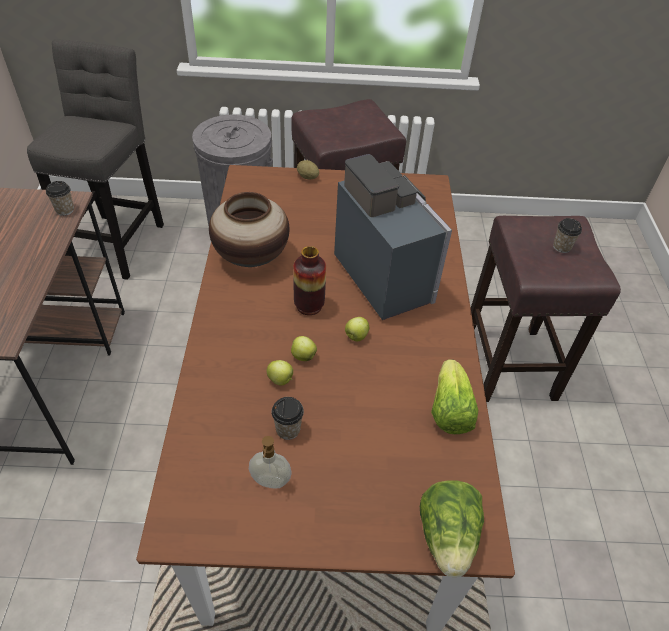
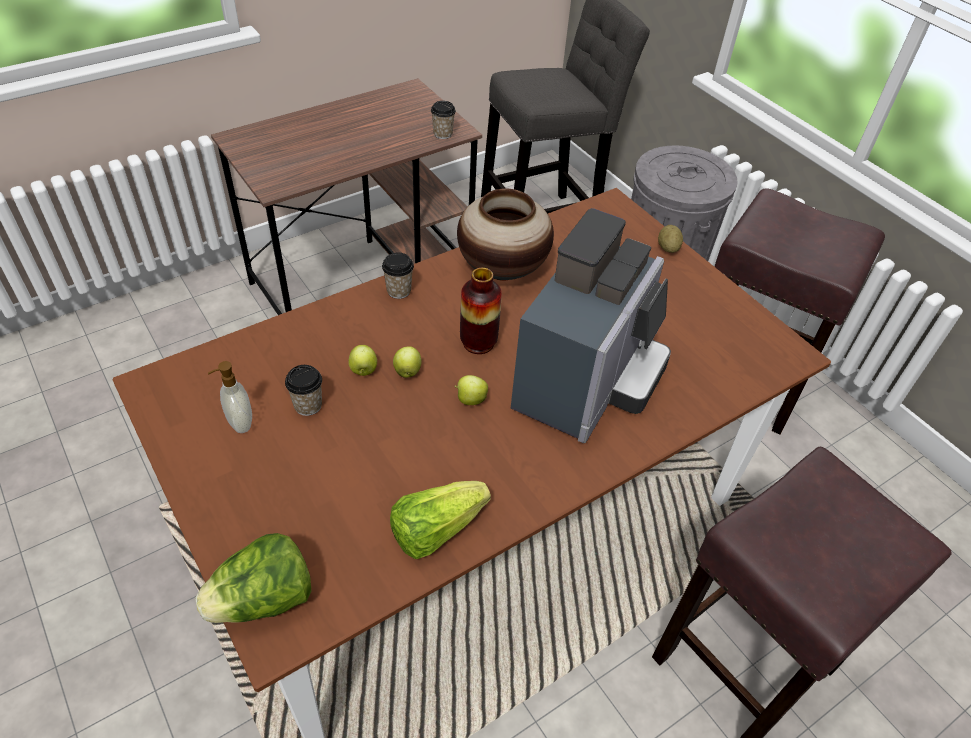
camera: 55 degrees right, 0 degrees up
cup [553,218,582,253] -> cup moved to [382,253,414,299]

